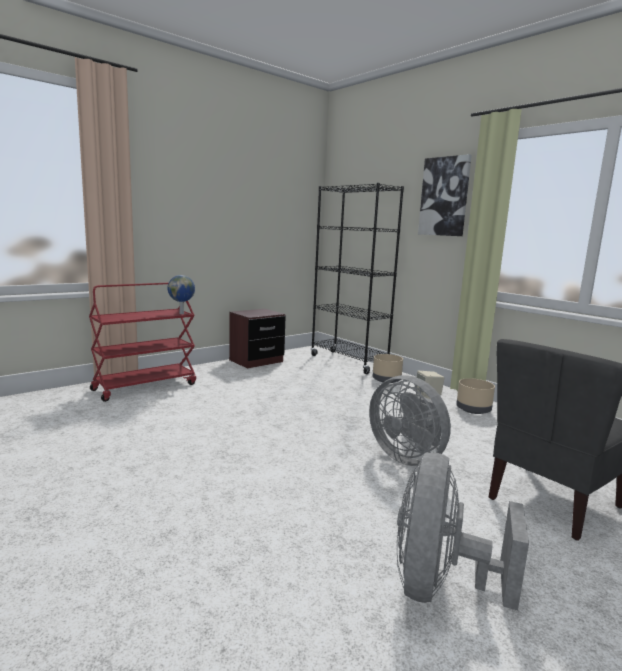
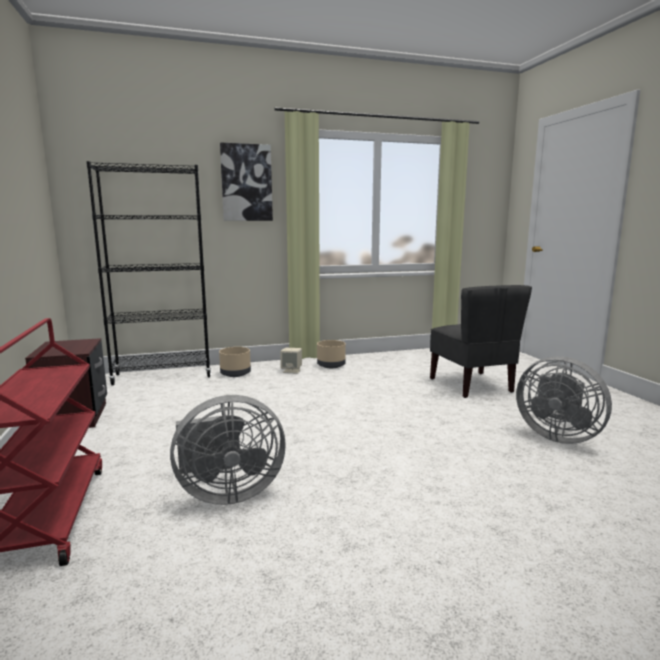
camera: 65 degrees left, 0 degrees up
globe [167,275,195,314] -> none
grey fan [369,375,451,466] -> grey fan moved to [170,395,286,505]

